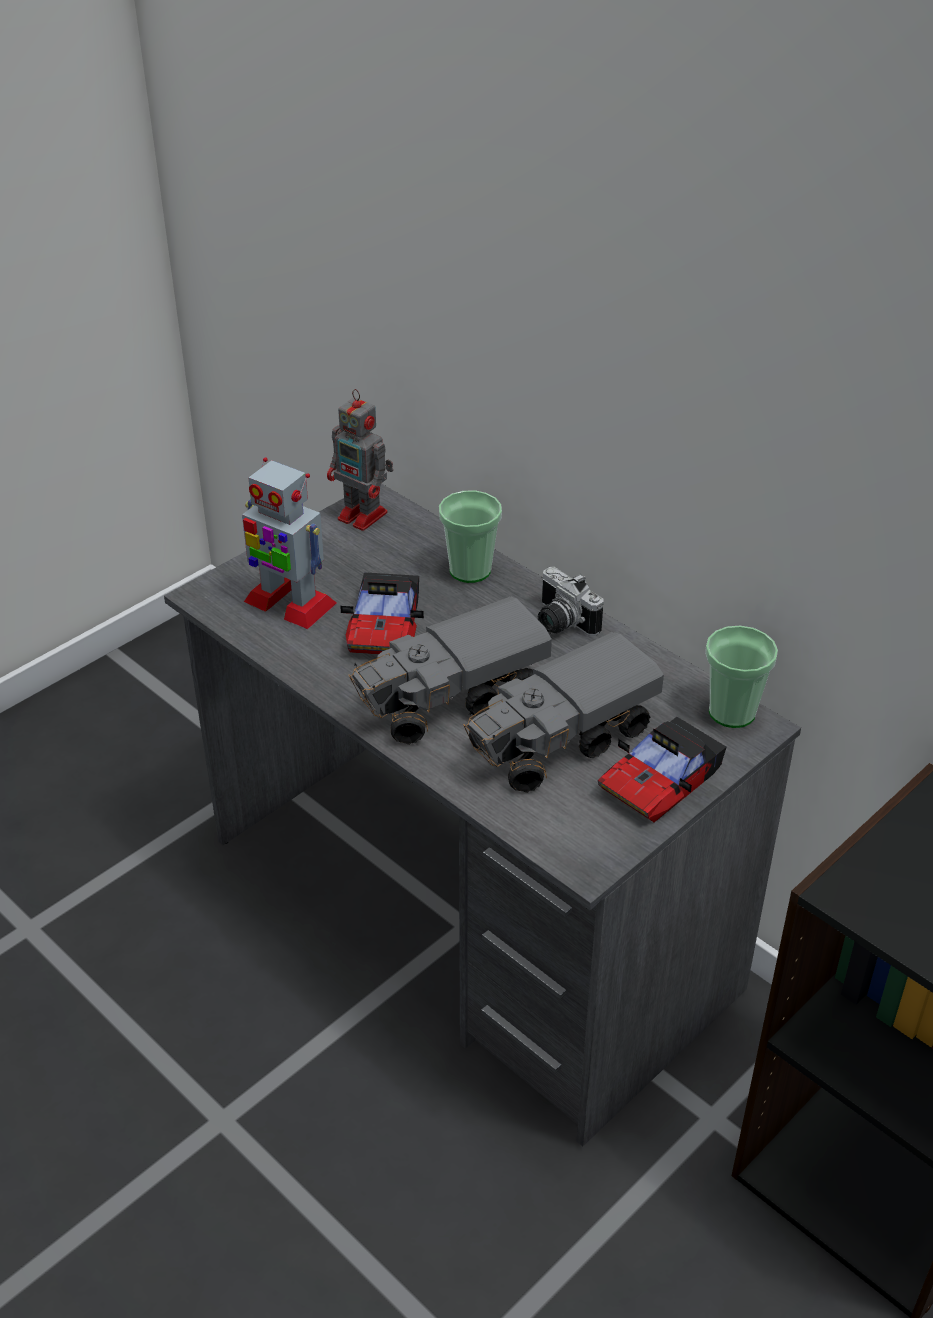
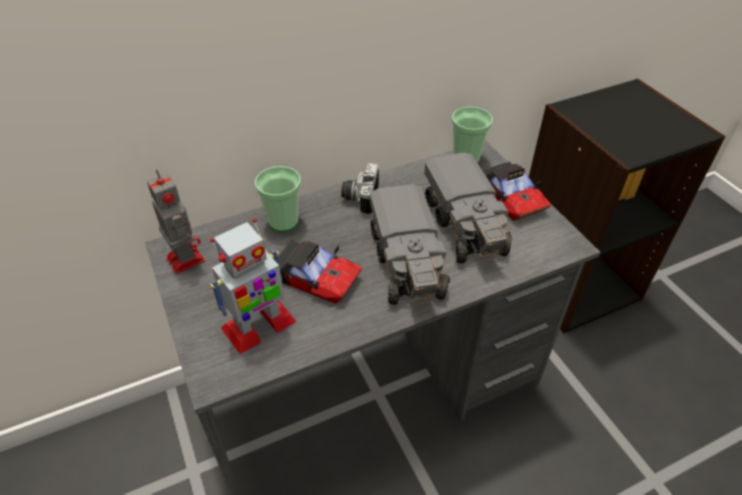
camera: 70 degrees left, 5 degrees up
toy robot [327,389,393,531] -> toy robot turned 90 degrees counterclockwise [147,169,205,274]
camera [538,567,603,636] -> camera turned 120 degrees clockwise [341,163,379,215]

